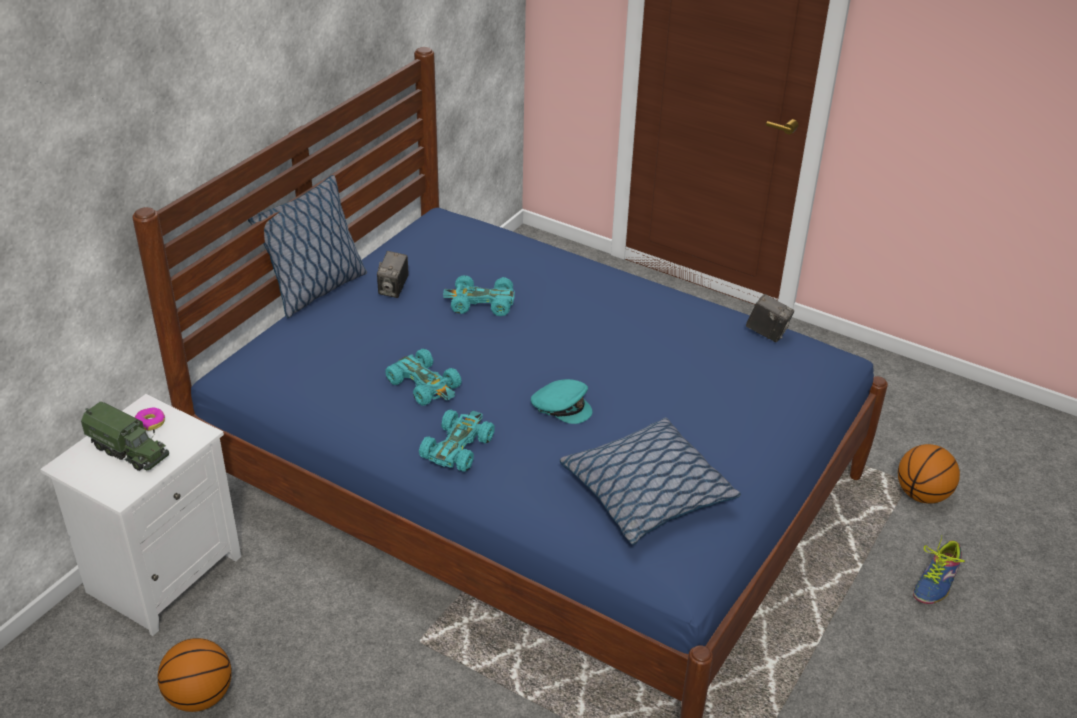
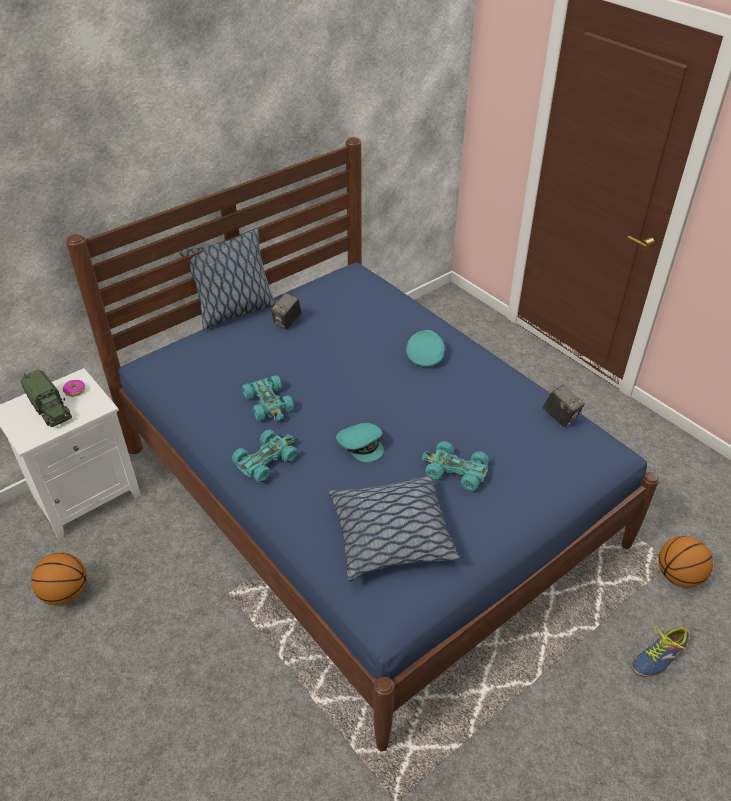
camera: 20 degrees right, 5 degrees up
turquoise toy car [443,275,515,316] -> turquoise toy car moved to [422,441,489,491]
none -> turquoise cap [406,330,445,367]

